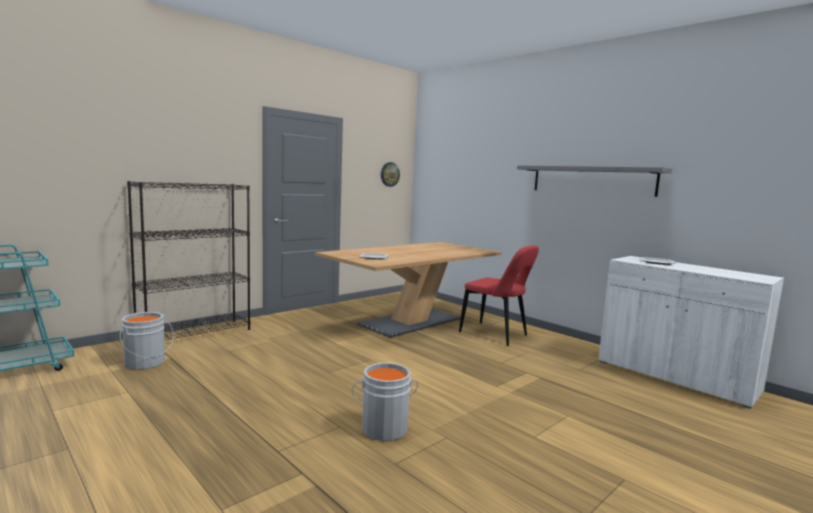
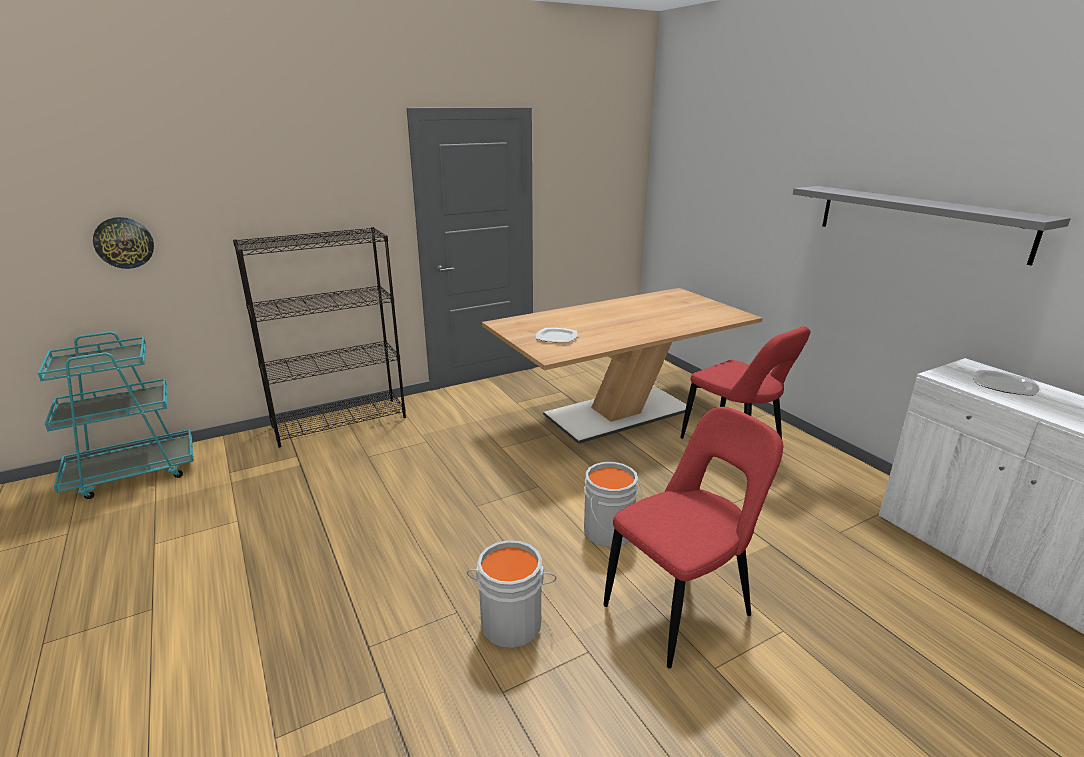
camera: 15 degrees right, 15 degrees up
grey bucket [120,312,174,370] -> grey bucket moved to [584,462,644,547]
wall clock [381,162,400,187] -> wall clock moved to [93,217,154,269]
none -> red chair [603,407,783,668]

